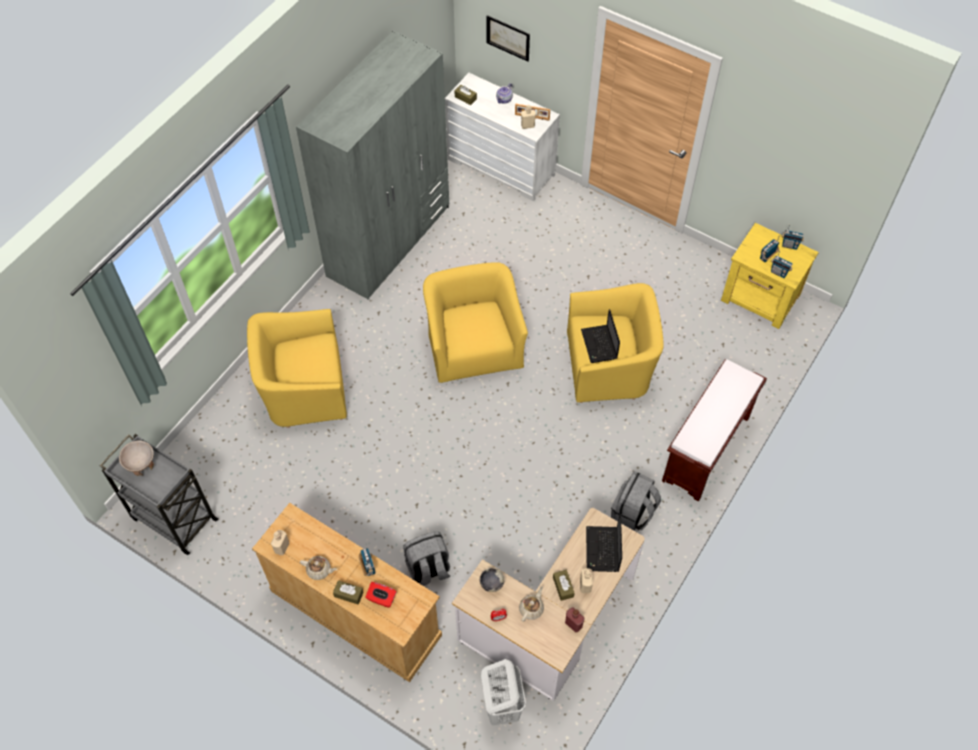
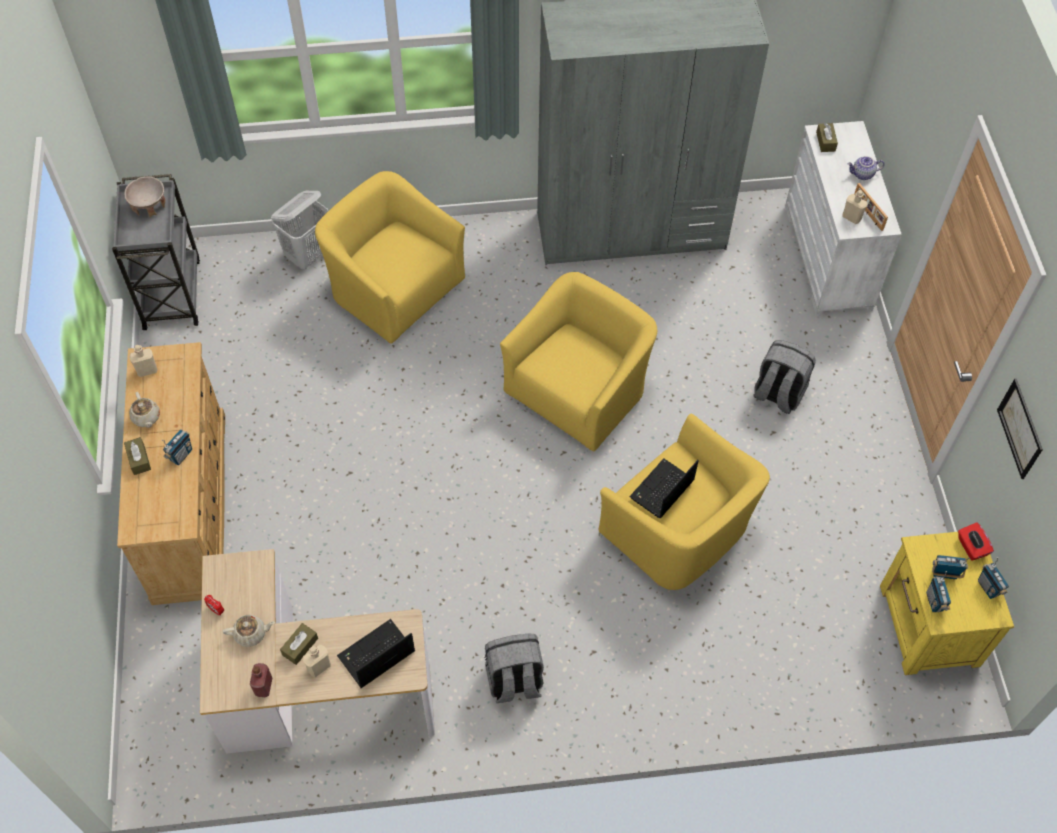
camera: 50 degrees right, 0 degrees up
red tissue box [365,582,397,608] -> red tissue box moved to [958,522,994,561]
grey backpack [403,531,450,586] -> grey backpack moved to [753,340,816,414]
bowl [480,568,505,592] -> none
white laundry basket [481,659,526,725] -> white laundry basket moved to [271,191,328,269]
picture [486,15,530,61] -> picture moved to [997,379,1043,479]
brown bench [662,359,767,502] -> none

